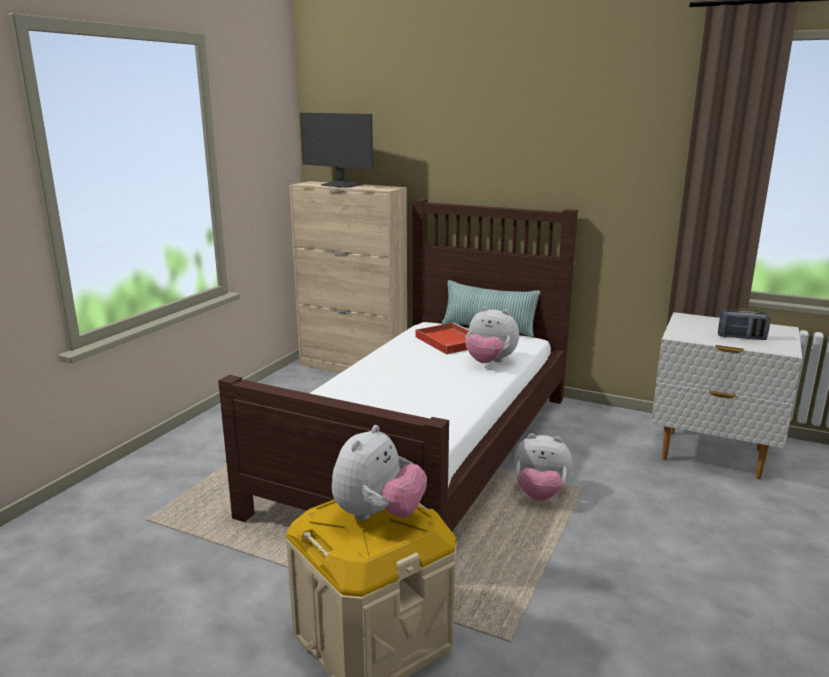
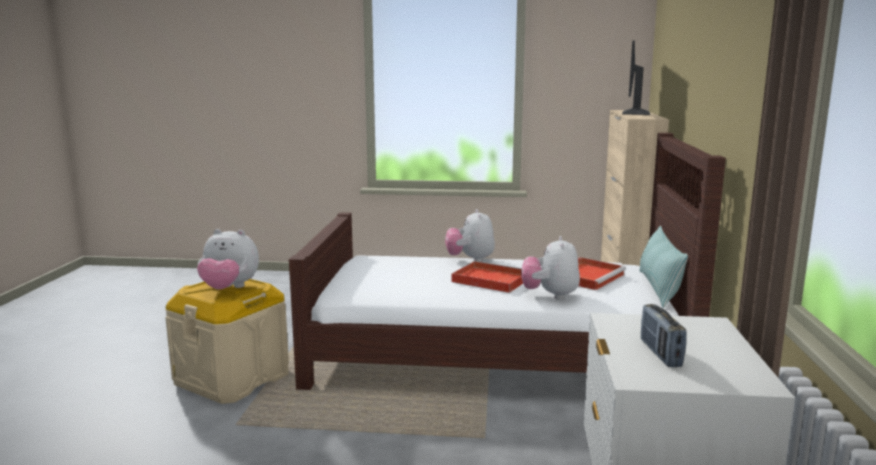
camera: 70 degrees right, 5 degrees down
plush toy [514,434,572,500] -> plush toy moved to [445,209,495,262]
none -> red tray [452,261,523,293]

